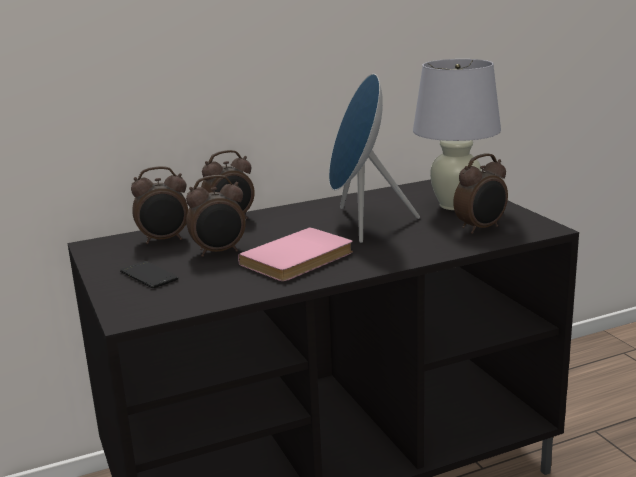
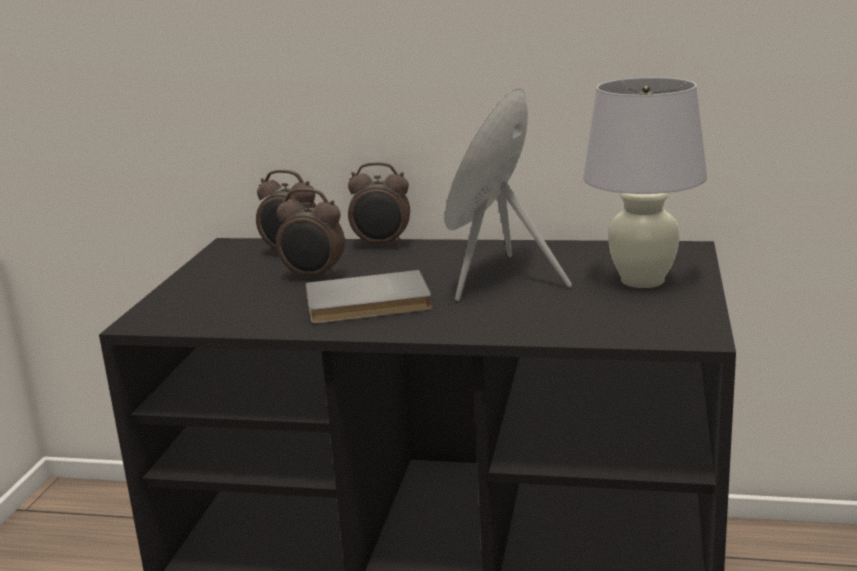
camera: 35 degrees right, 0 degrees up
phone [120,261,178,288] -> none
pink book [238,227,353,281] -> grey book [305,270,432,324]
alarm clock [453,153,508,234] -> none

